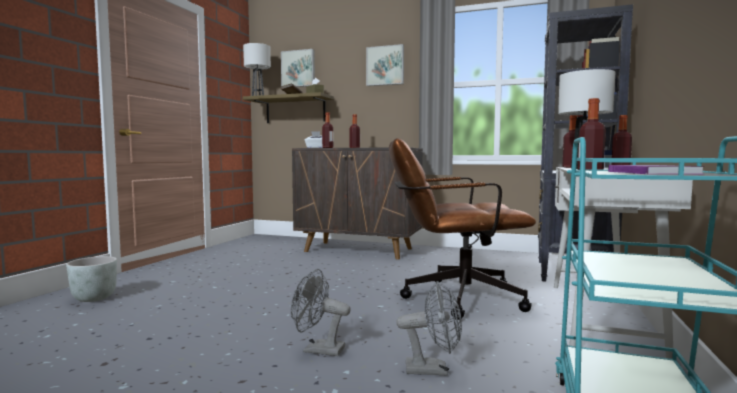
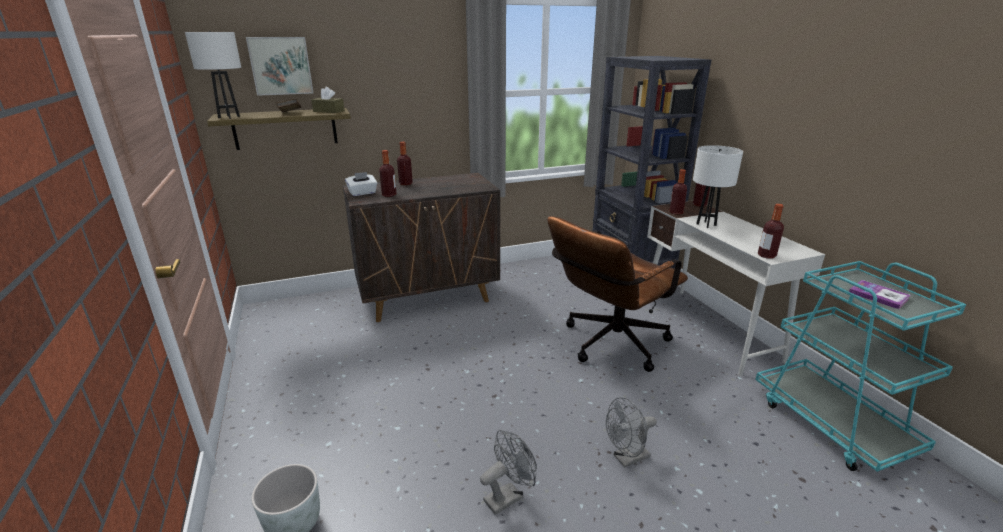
camera: 40 degrees left, 20 degrees up
picture [366,44,404,86] -> none
grey fan [397,281,462,376] -> grey fan moved to [480,430,537,515]

